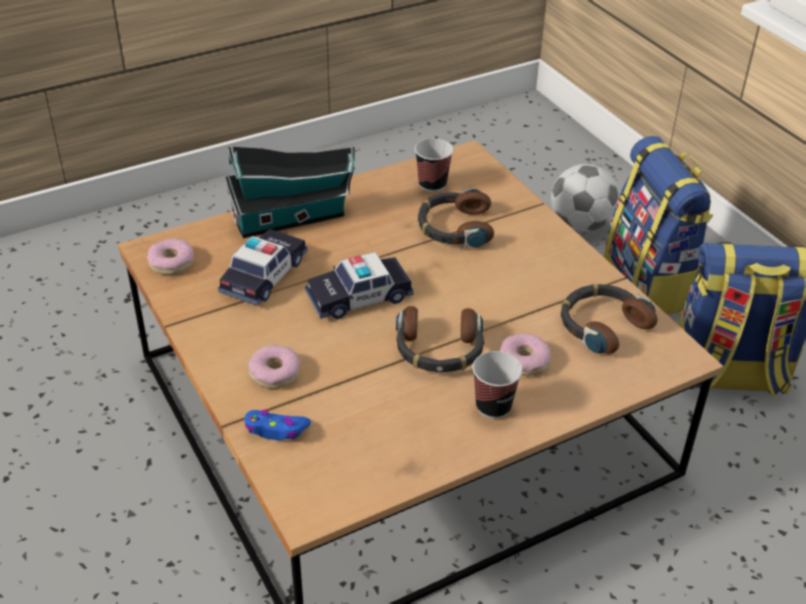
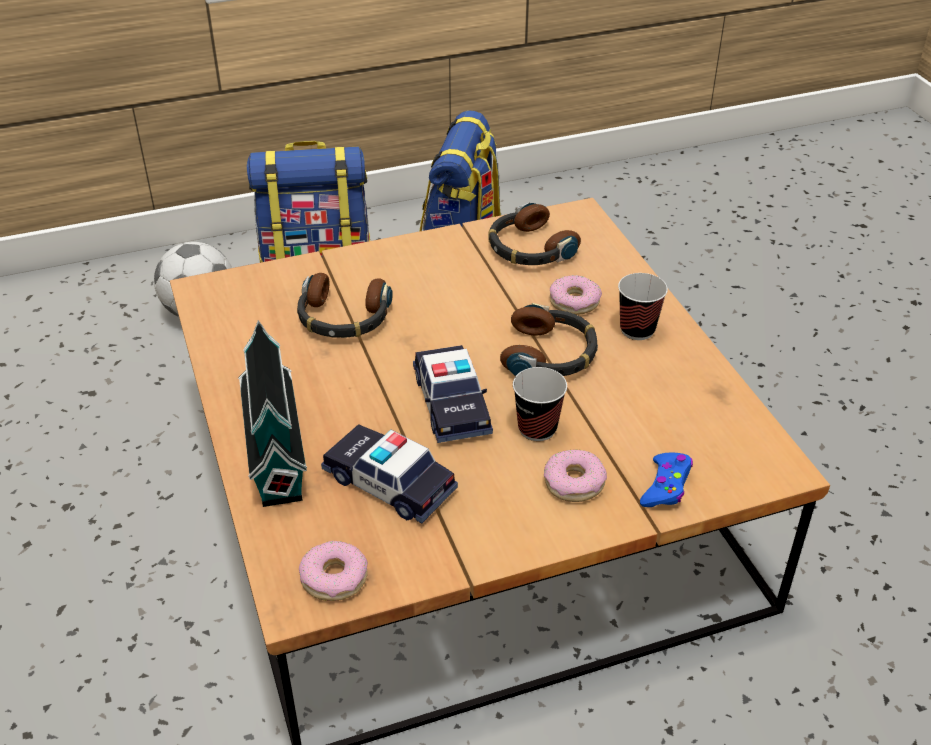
camera: 80 degrees left, 0 degrees up
cup [415,138,453,192] -> cup moved to [513,367,567,441]

